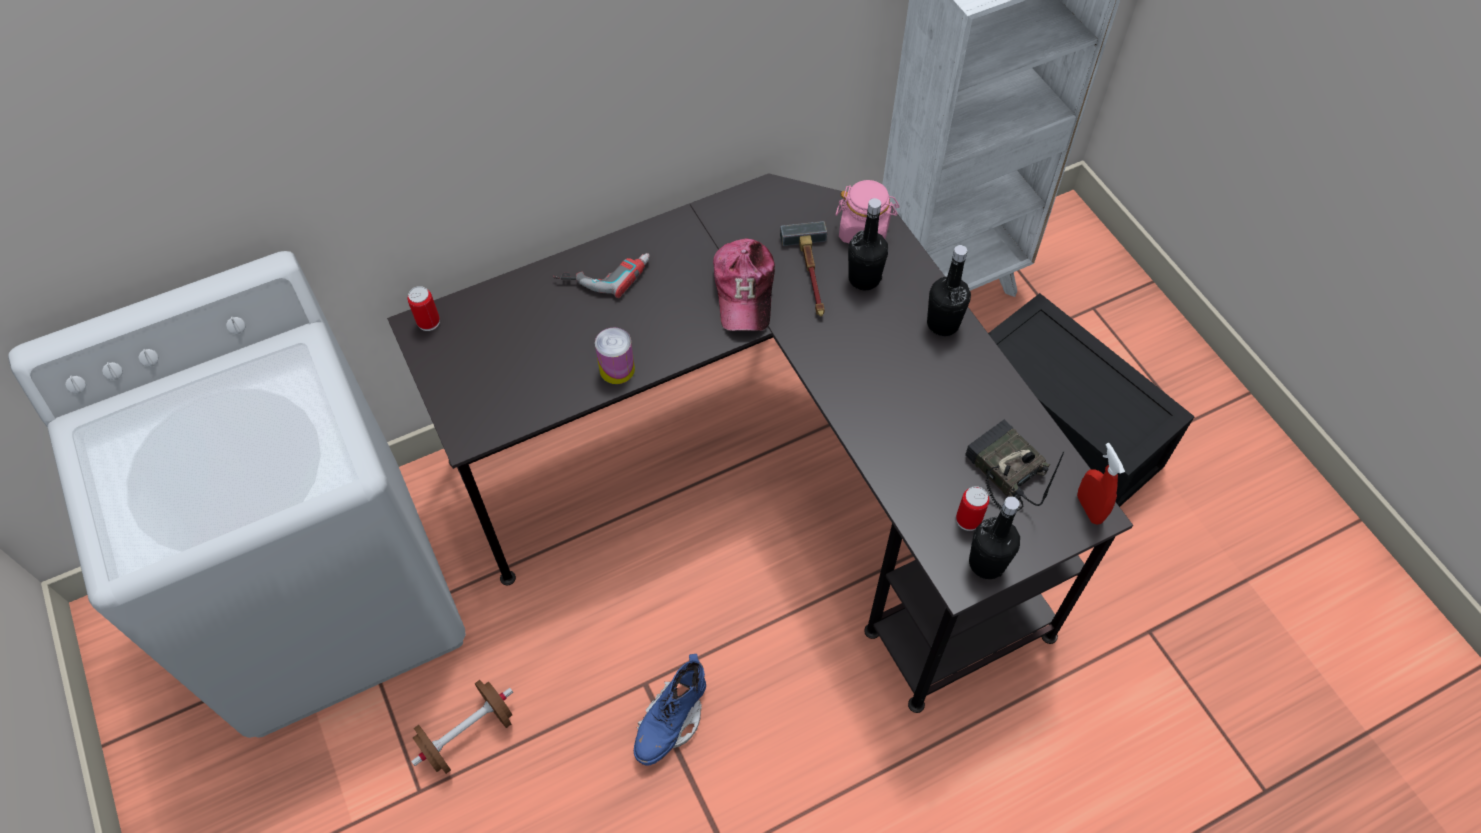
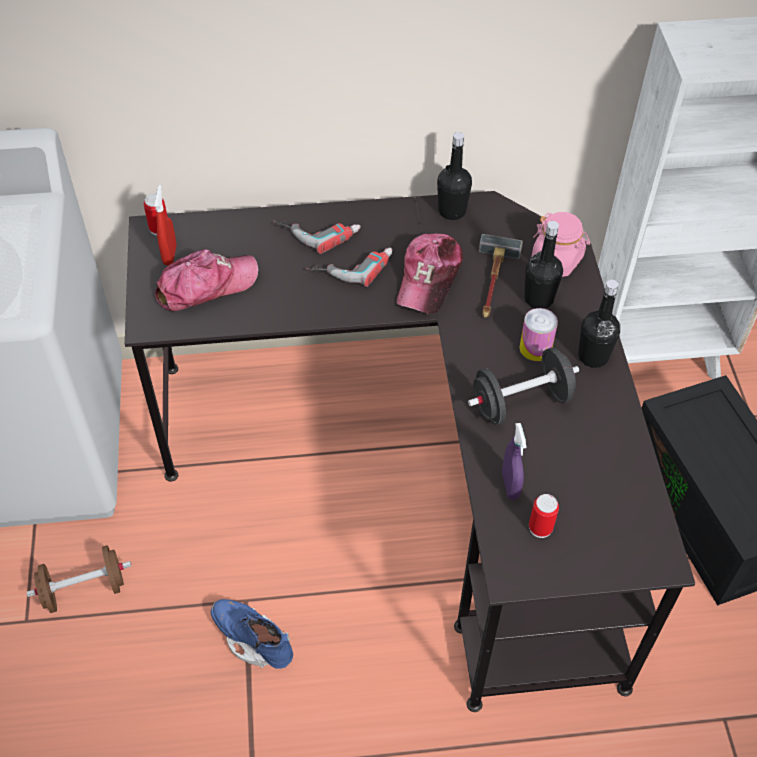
camera: 20 degrees right, 5 degrees down
can [595,327,635,384] -> can moved to [519,308,558,361]
blue boot [634,654,706,766] -> blue boot turned 75 degrees clockwise [211,599,293,669]
radio [965,420,1064,511] -> none
black bottle [969,496,1020,579] -> black bottle moved to [437,132,472,220]
red spray bottle [1077,443,1125,525] -> red spray bottle moved to [154,185,176,266]
none -> cap [155,249,258,311]
none -> power drill [306,248,392,287]
none -> black dumbbell [468,347,579,425]
none -> purple spray bottle [502,423,527,500]

